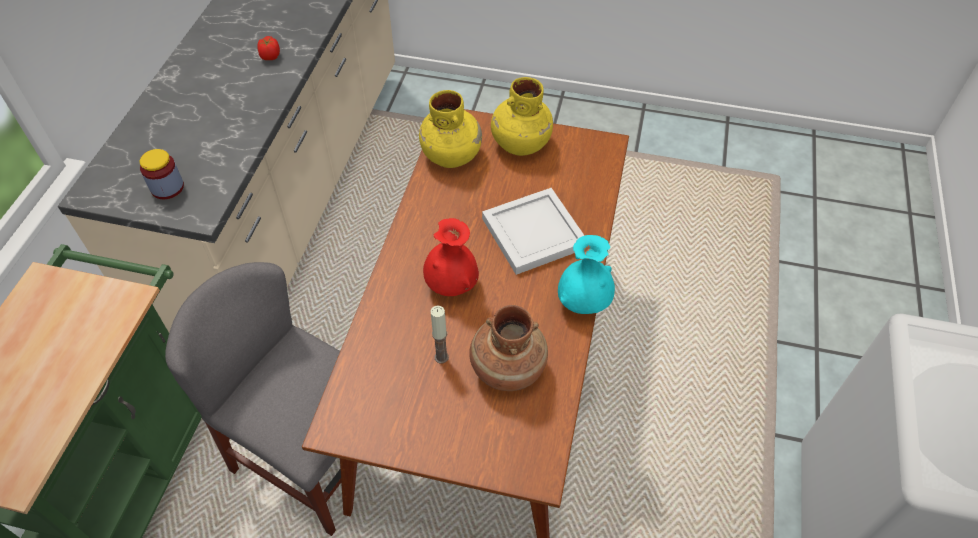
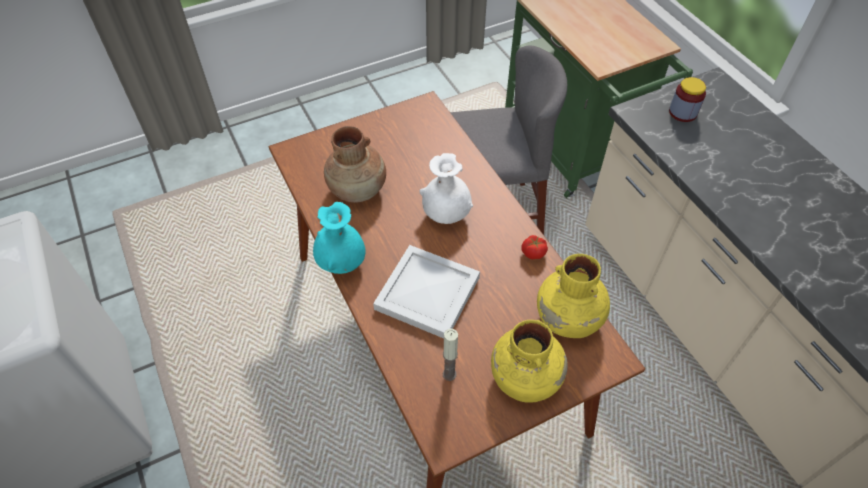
camera: 140 degrees right, 0 degrees up
tomato [257,36,280,60] -> tomato moved to [521,235,548,259]
red vase [423,218,479,296] -> white vase [419,153,473,224]
candle [430,305,449,363] -> candle moved to [443,329,458,381]

